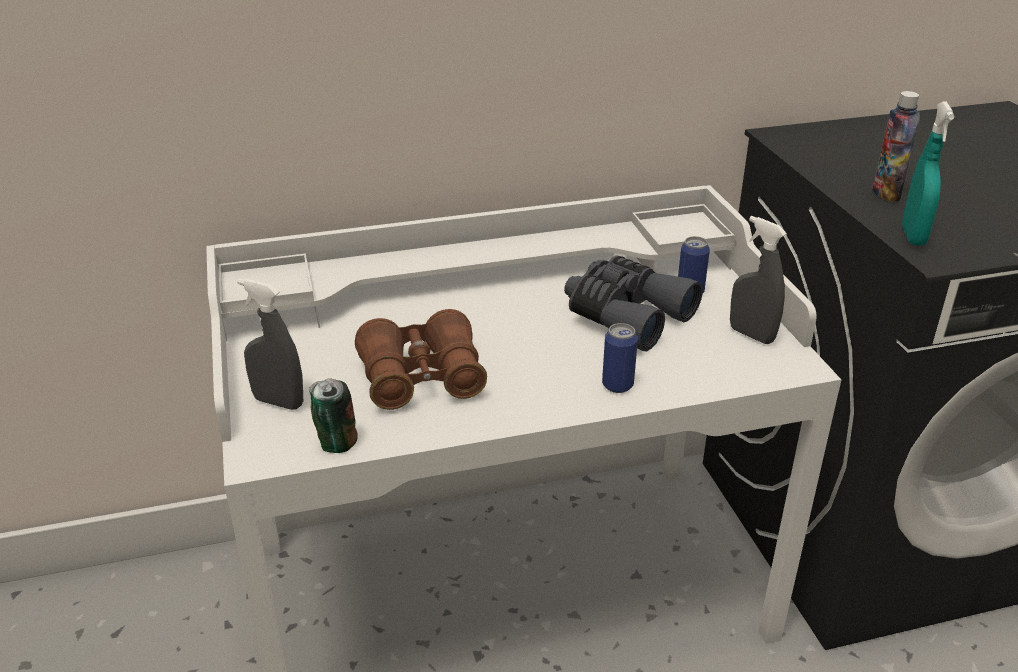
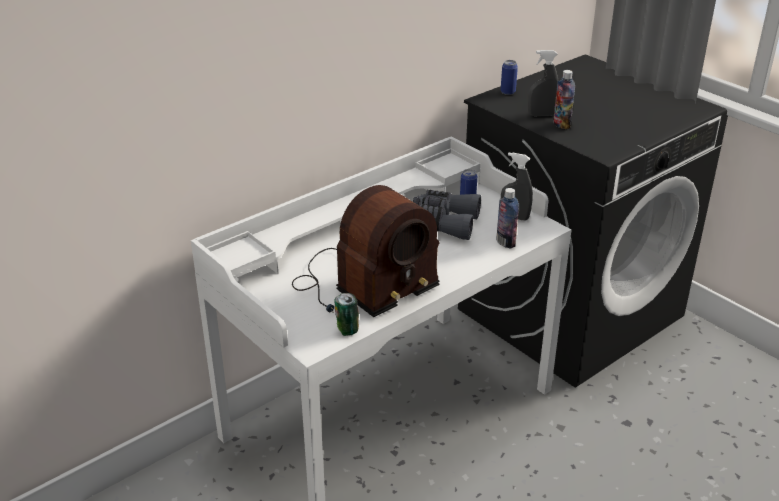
camera: 25 degrees left, 0 degrees up
grey spray bottle [237,278,303,410] -> grey spray bottle moved to [528,50,559,116]
brown binoculars [355,309,487,410] -> radio [292,185,440,317]
can [602,323,638,393] -> can moved to [501,60,518,95]
turquoise spray bottle [902,101,955,246] -> none
none -> bottle [496,188,519,249]

